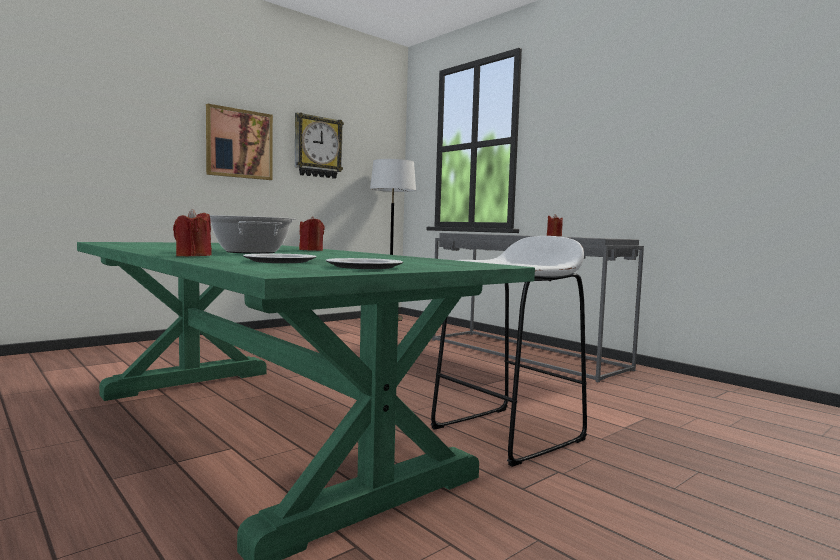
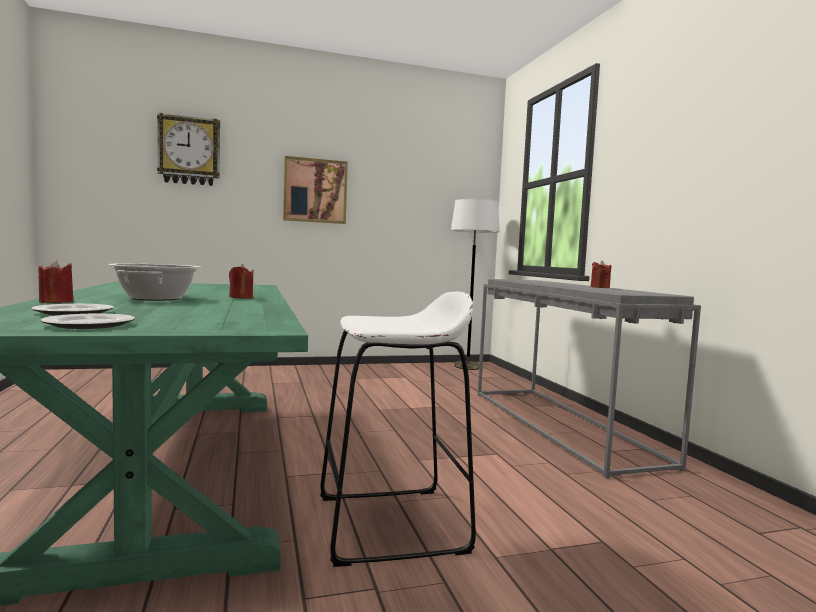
camera: 25 degrees right, 0 degrees up
wall clock [295,112,344,179] -> wall clock moved to [157,113,220,186]

